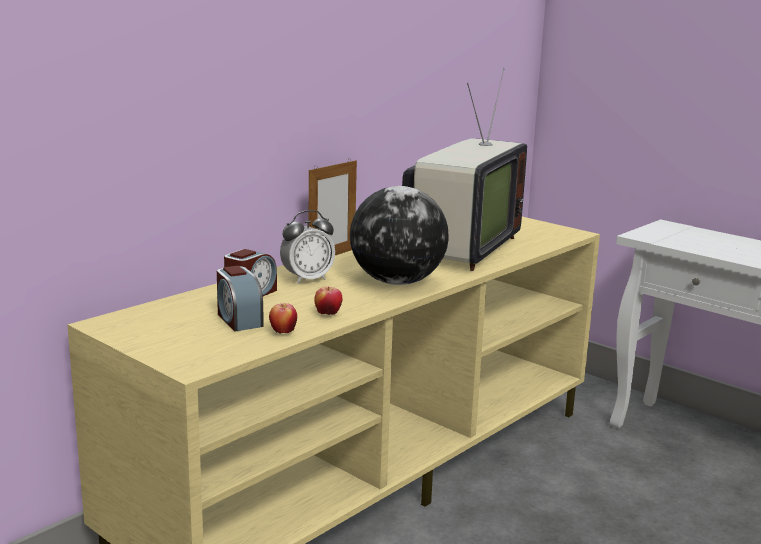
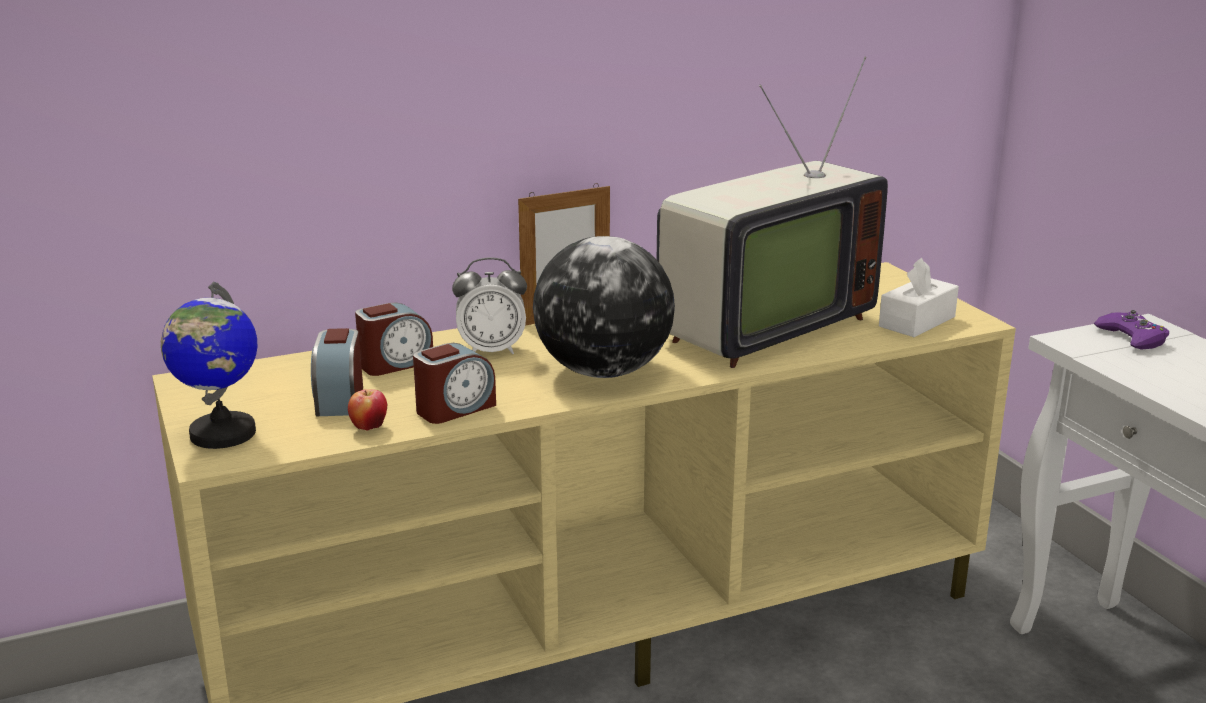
camera: 25 degrees right, 5 degrees up
apple [314,287,342,315] -> alarm clock [413,343,496,424]
none -> globe [161,282,257,449]
none -> white tissue box [879,258,959,337]
none -> purple game controller [1094,310,1169,350]

